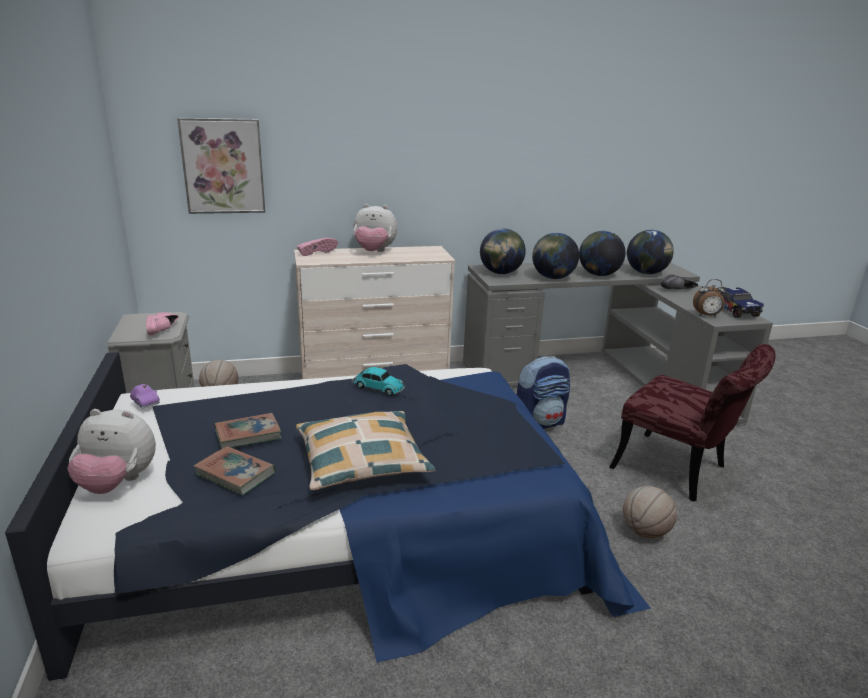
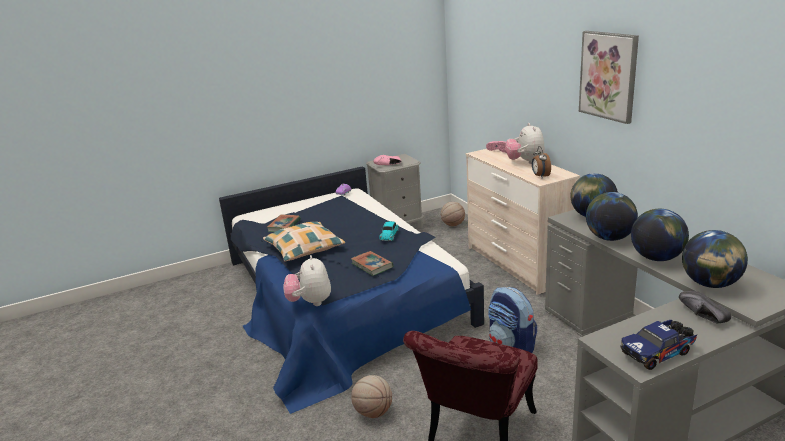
camera: 80 degrees right, 0 degrees up
plush toy [67,409,156,494] -> plush toy moved to [283,255,331,306]
picture [177,118,265,214] -> picture moved to [579,31,639,124]
book [215,413,282,449] -> book moved to [351,251,393,276]
alarm clock [693,279,727,317] -> alarm clock moved to [532,146,551,177]

